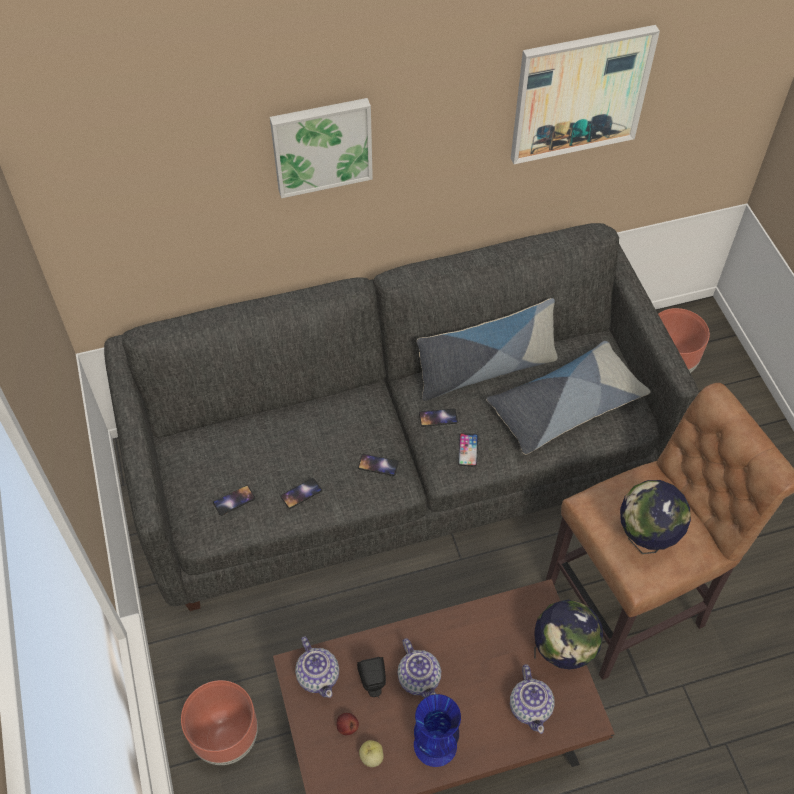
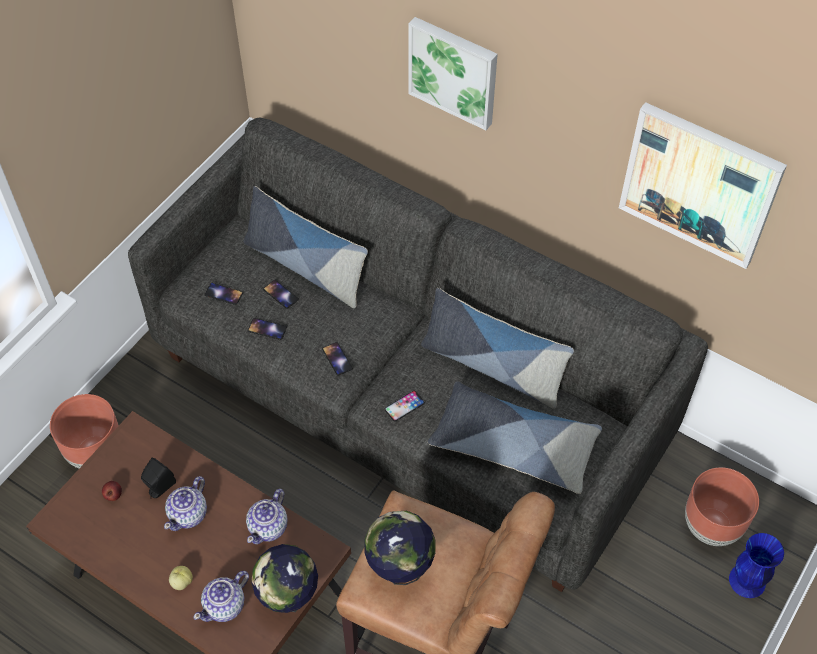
camera: 50 degrees right, 0 degrees up
teapot [295,636,339,698] -> teapot moved to [246,489,288,544]
apple [359,740,384,767] -> apple moved to [169,566,193,590]
blue vase [414,694,461,767] -> blue vase moved to [729,533,784,598]
phone [419,409,458,427] -> phone moved to [263,280,299,309]
none -> pillow [244,186,368,308]

